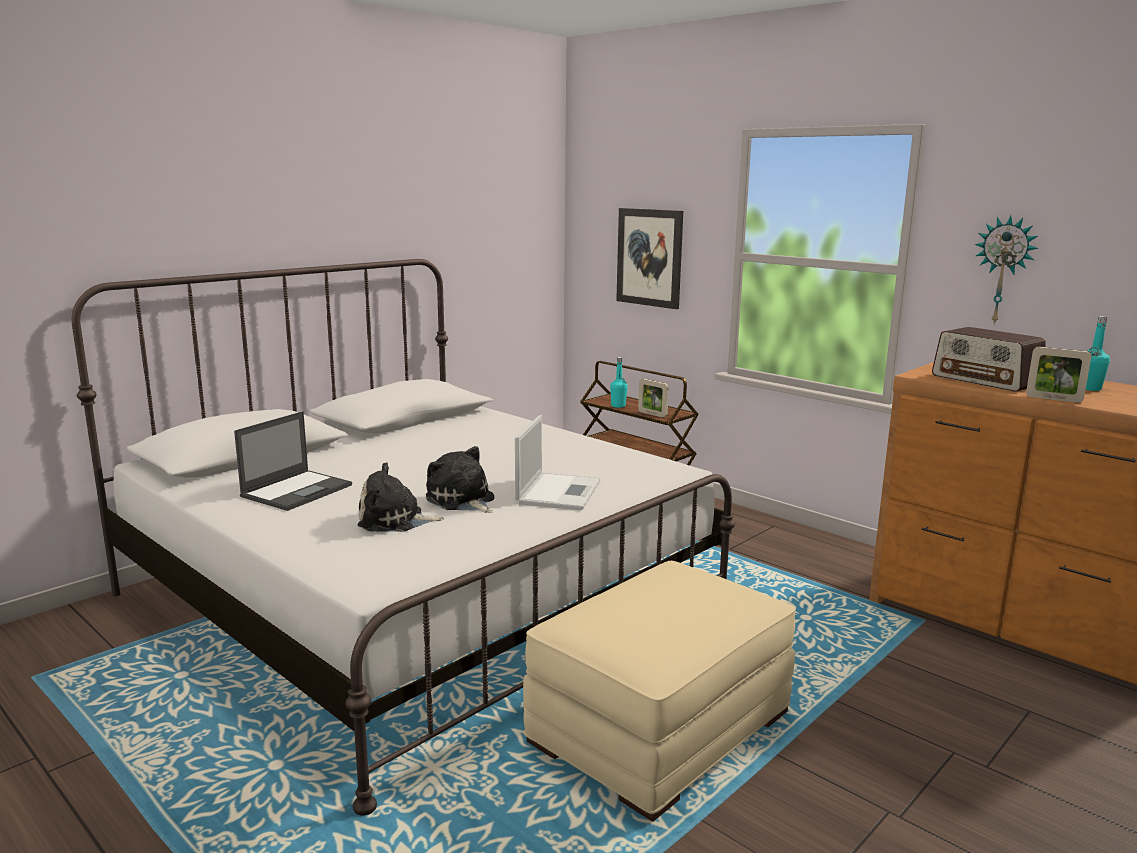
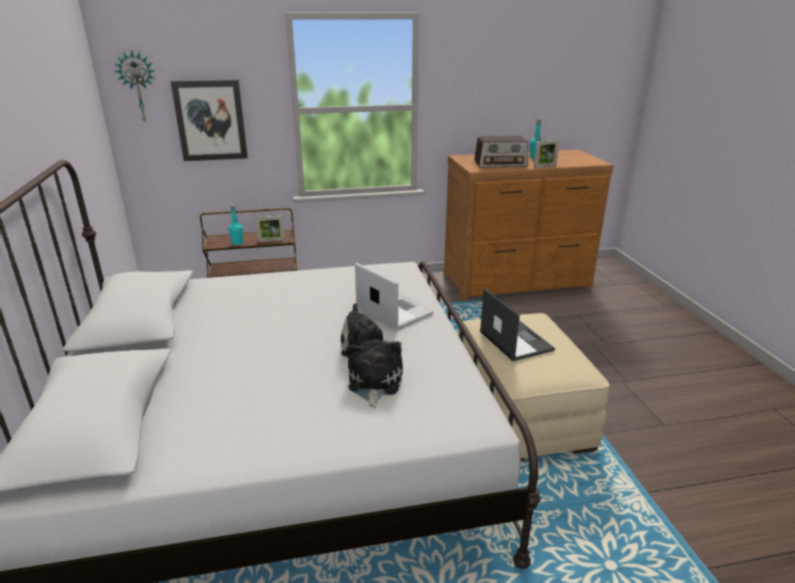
camera: 55 degrees left, 10 degrees up
laptop [234,411,352,511] -> laptop moved to [480,288,555,361]
plush toy [357,462,444,532] -> plush toy turned 150 degrees clockwise [347,339,403,408]
wall clock [974,215,1039,325] -> wall clock moved to [115,50,155,122]

